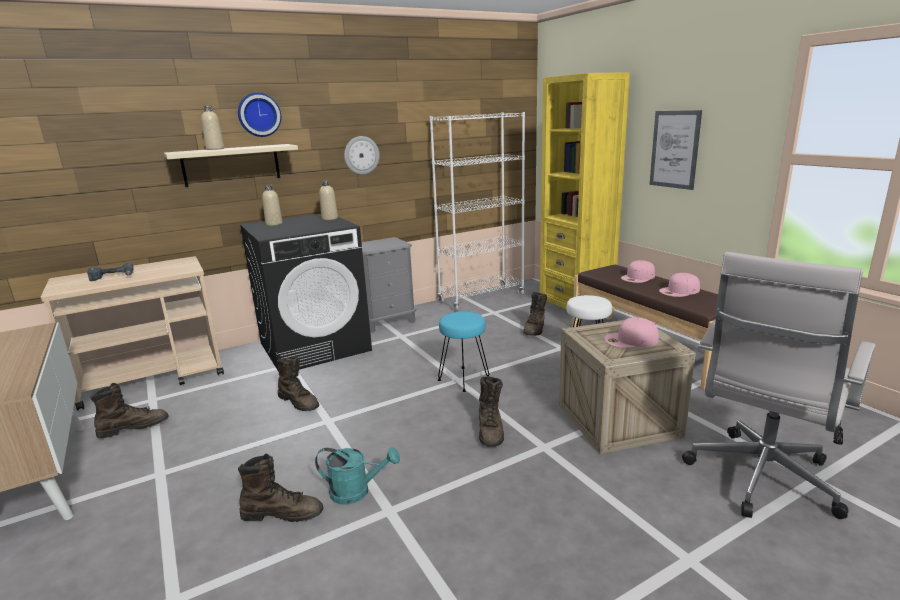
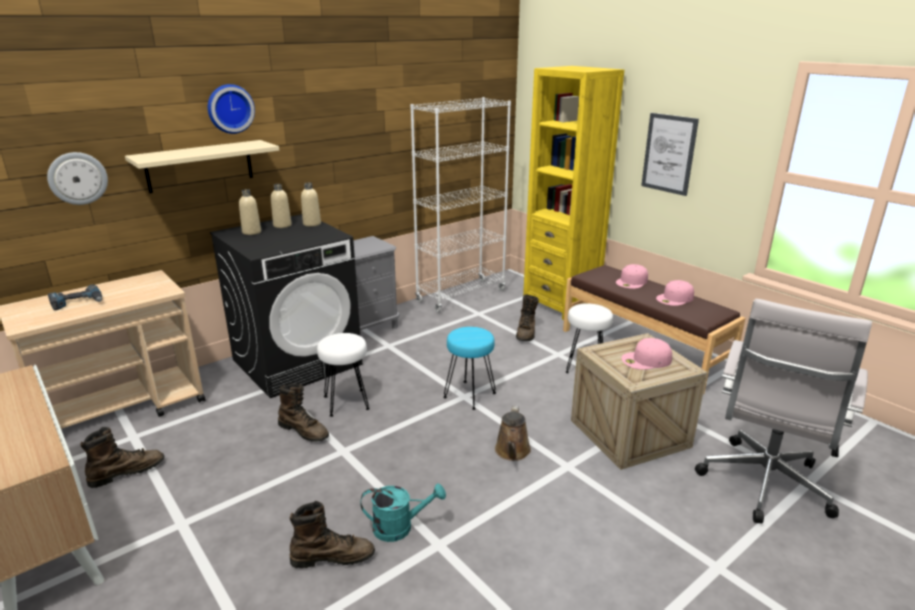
camera: 10 degrees left, 5 degrees up
beige bottle [201,106,224,150] -> beige bottle moved to [271,184,292,228]
wall clock [344,136,380,175] -> wall clock moved to [47,152,108,205]
brown boot [479,376,504,447] -> brown watering can [495,406,531,461]
none -> white stool [317,333,370,417]

